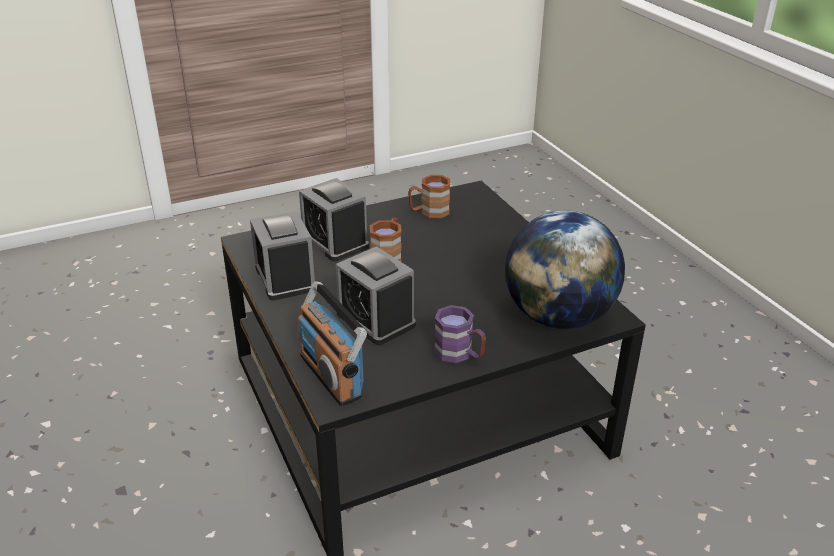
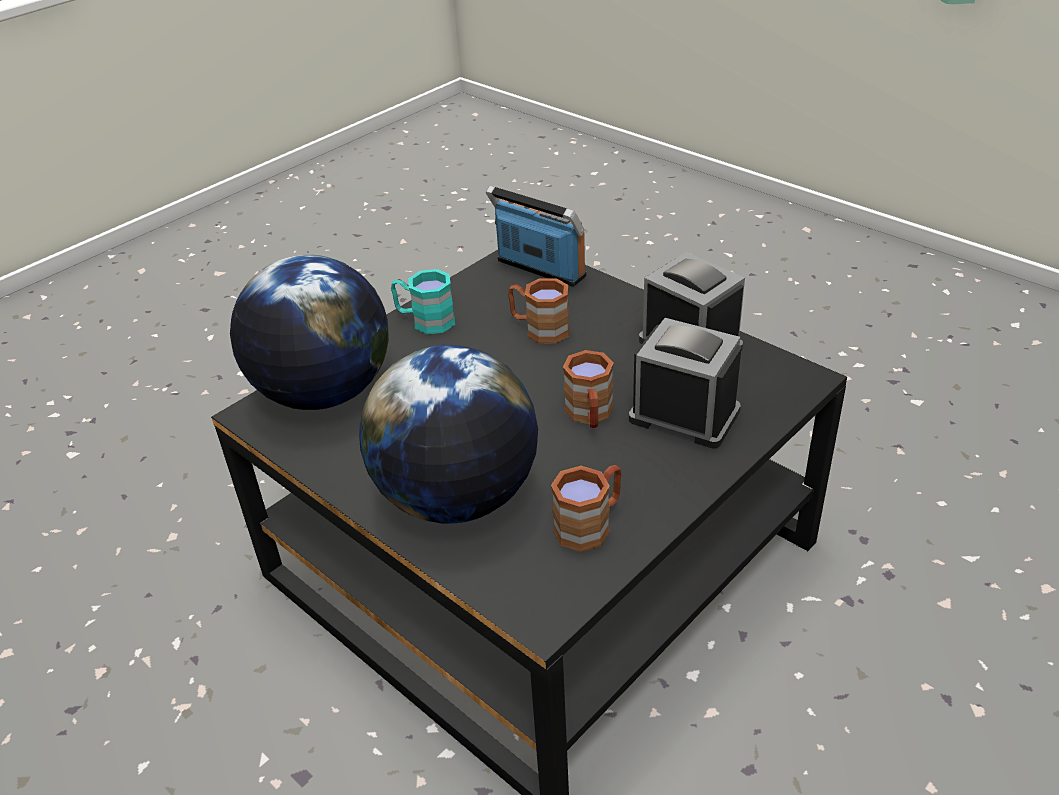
camera: 160 degrees right, 5 degrees up
alarm clock [336,246,416,345] -> brown mug [508,278,570,344]
purple mug [434,305,486,363] -> turquoise mug [391,269,455,334]
none -> globe [359,345,538,524]

